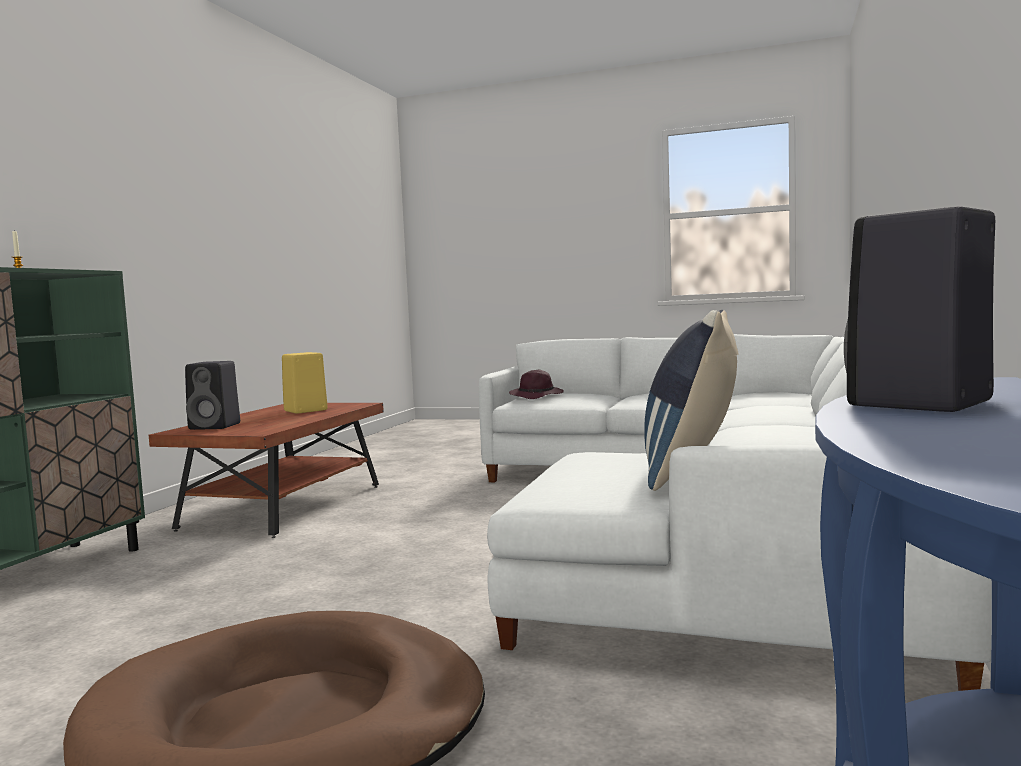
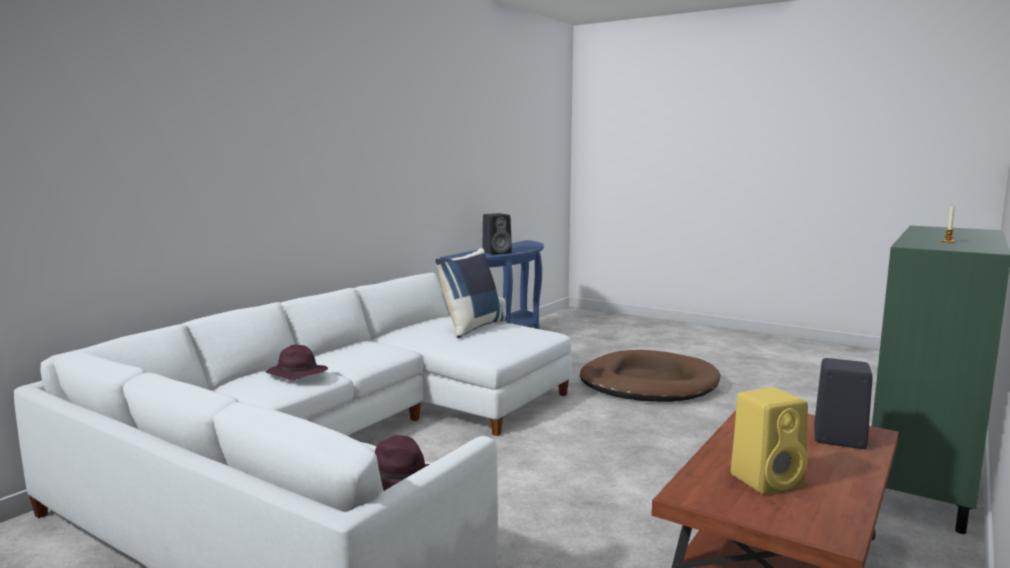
camera: 165 degrees left, 5 degrees up
none -> purple hat [266,344,328,381]

